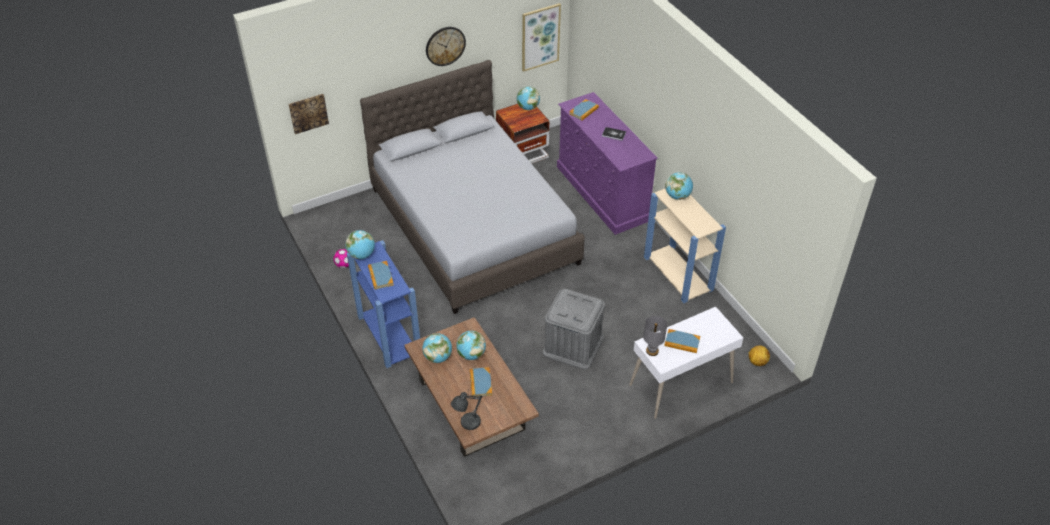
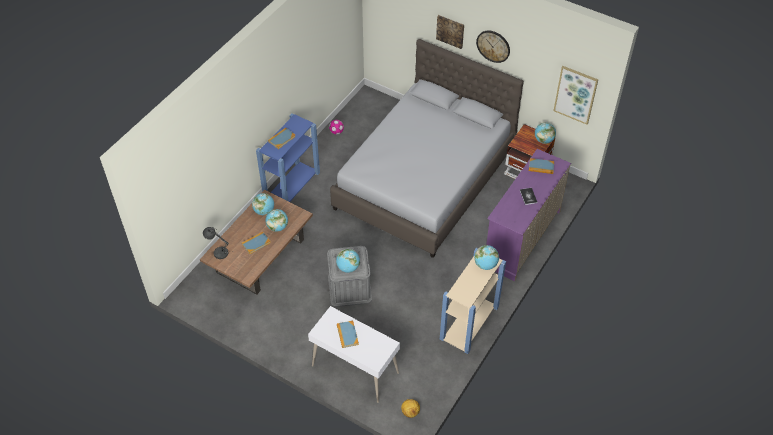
camera: 60 degrees right, 5 degrees up
picture [289,94,329,134] -> picture moved to [436,15,464,49]
globe [345,230,375,259] -> globe moved to [336,249,360,273]
grey table lamp [643,316,667,356] -> none

